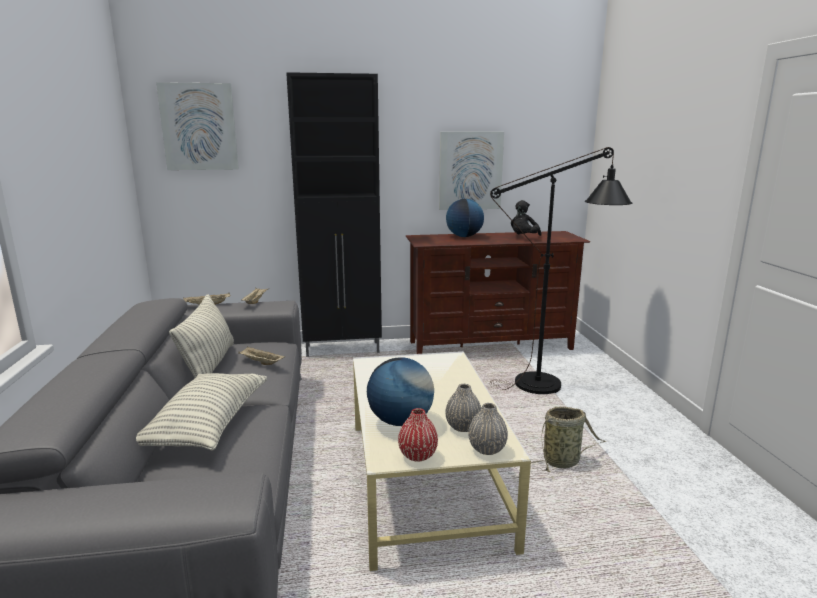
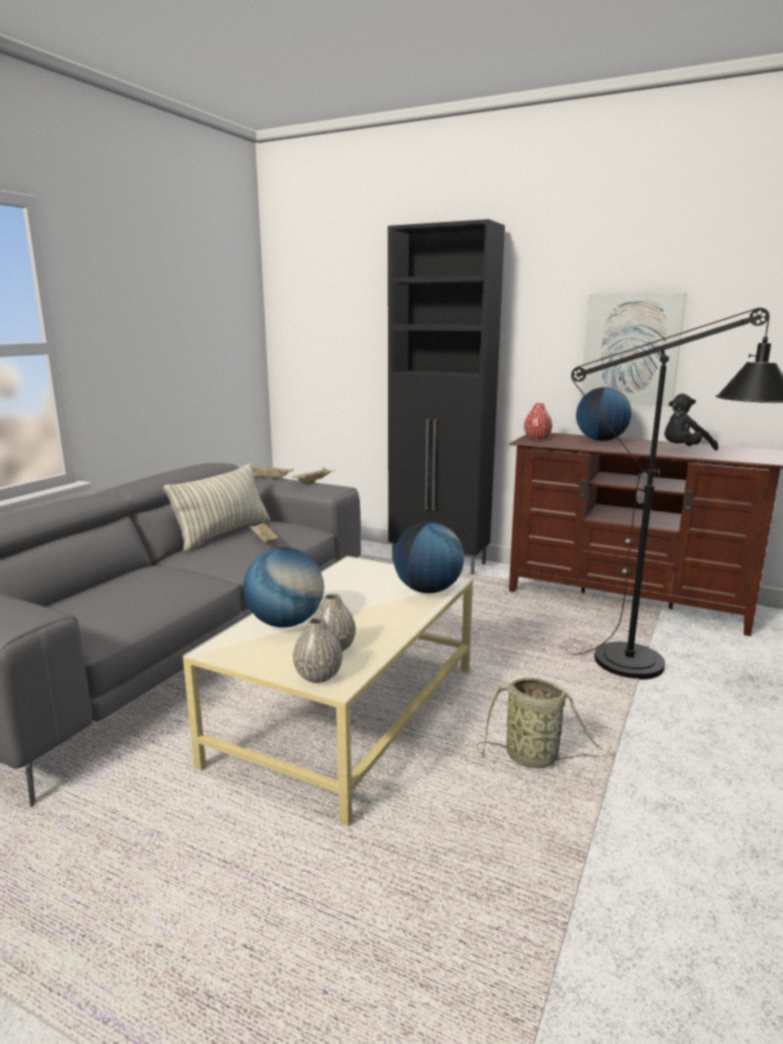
camera: 35 degrees right, 0 degrees up
pillow [136,373,267,451] -> none
picture [156,82,239,170] -> none
red vase [398,408,438,462] -> red vase moved to [524,403,552,440]
none -> globe [393,522,464,593]

